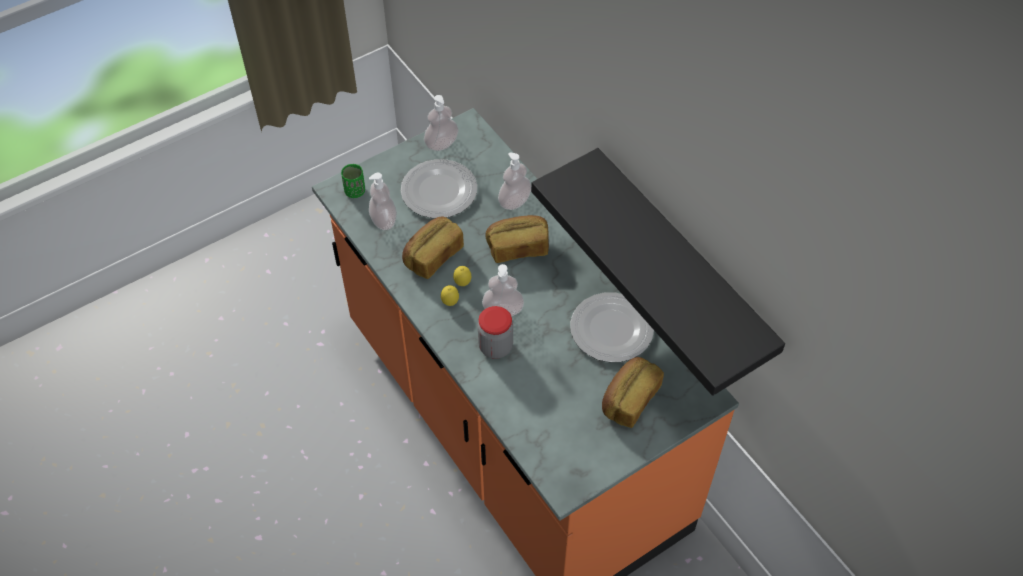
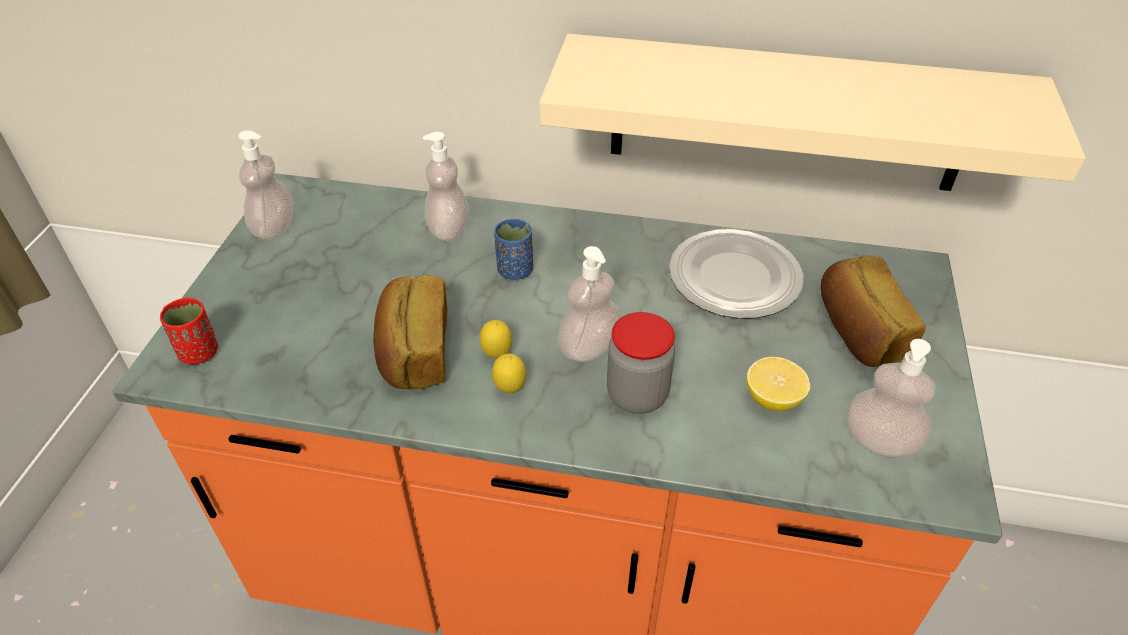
camera: 45 degrees left, 10 degrees down
green cup [341,164,365,198] -> red cup [160,298,218,364]
soap dispenser [369,173,397,230] -> soap dispenser moved to [846,339,936,457]
plate [401,159,477,218] -> none
bread [485,215,549,263] -> blue cup [494,219,533,280]
black shelf [531,148,785,396] -> beige shelf [539,34,1086,191]
none -> lemon [747,357,810,412]

